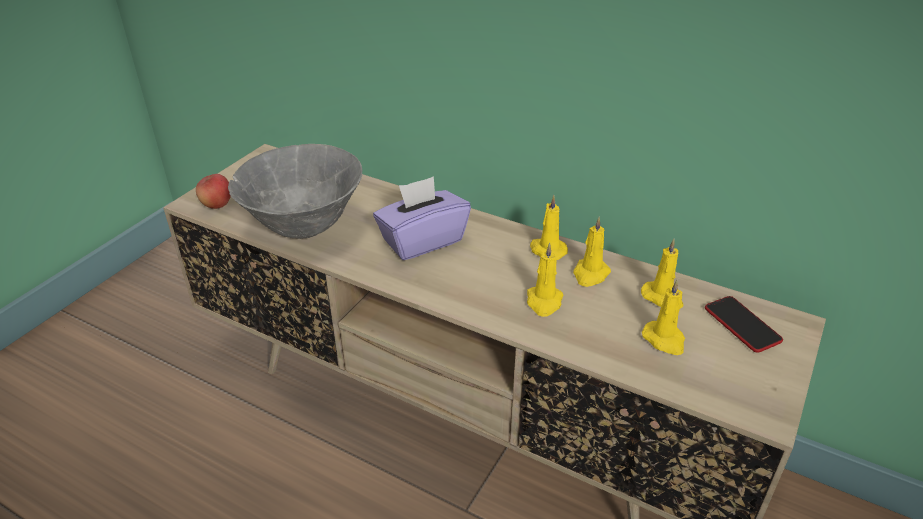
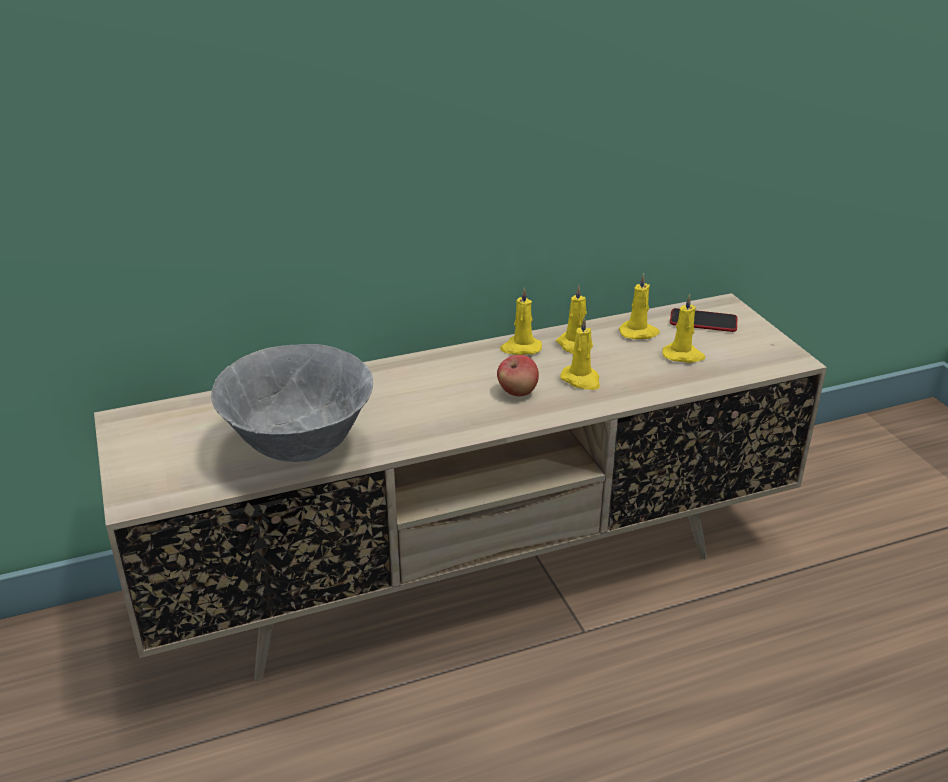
camera: 50 degrees left, 5 degrees down
apple [196,174,231,209] -> apple moved to [497,355,539,397]
purple tissue box [373,176,471,260] -> none

